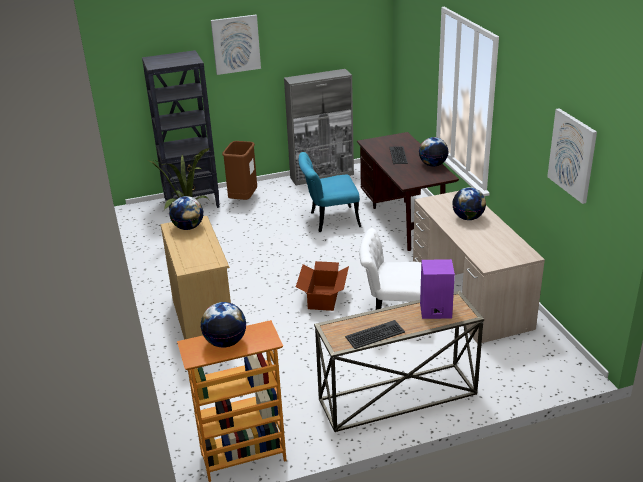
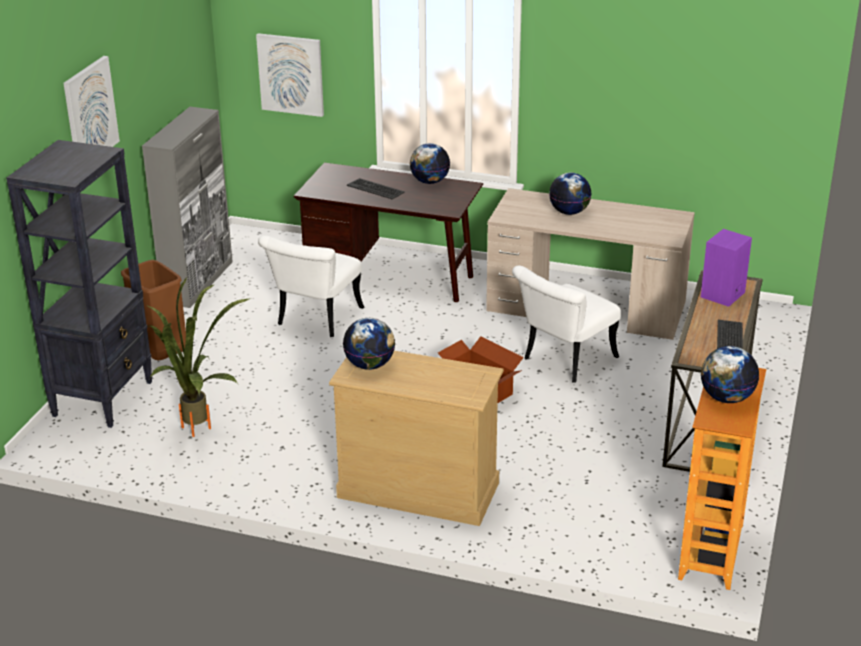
camera: 55 degrees left, 0 degrees up
turquoise chair [298,152,361,232] -> white chair [258,235,364,337]
picture [547,108,597,204] -> picture moved to [256,33,324,117]

